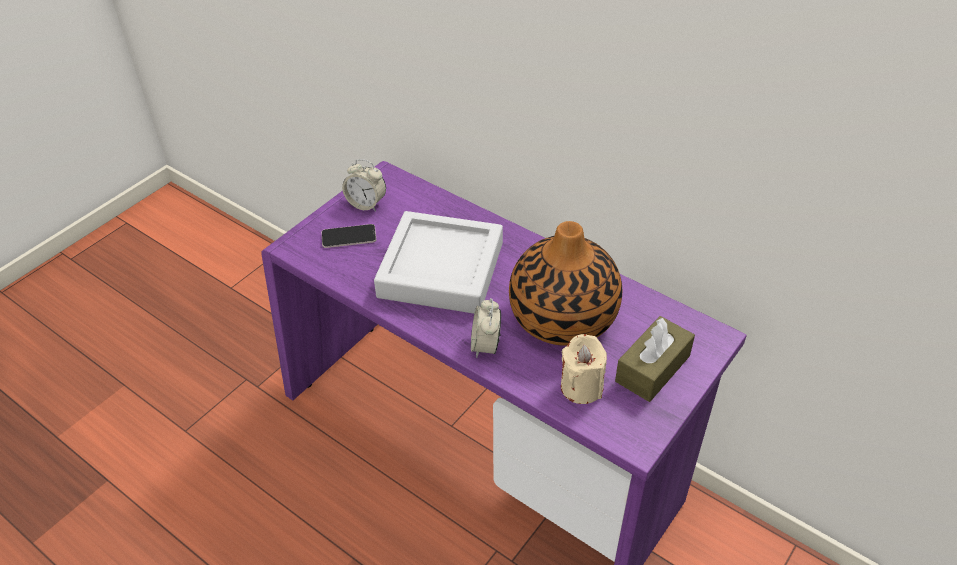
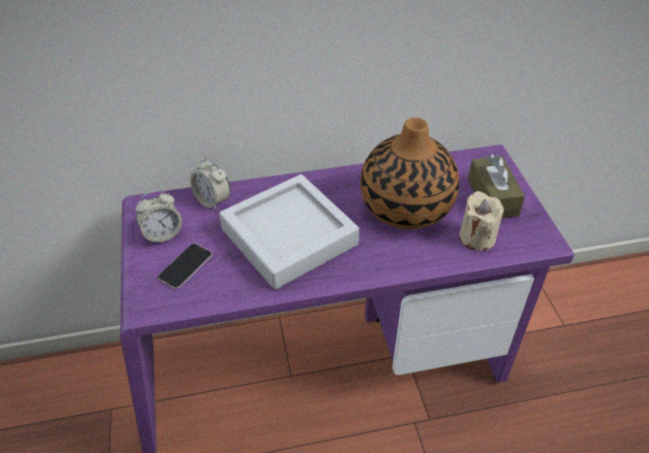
camera: 50 degrees left, 0 degrees up
alarm clock [471,298,501,358] -> alarm clock moved to [190,157,230,211]

